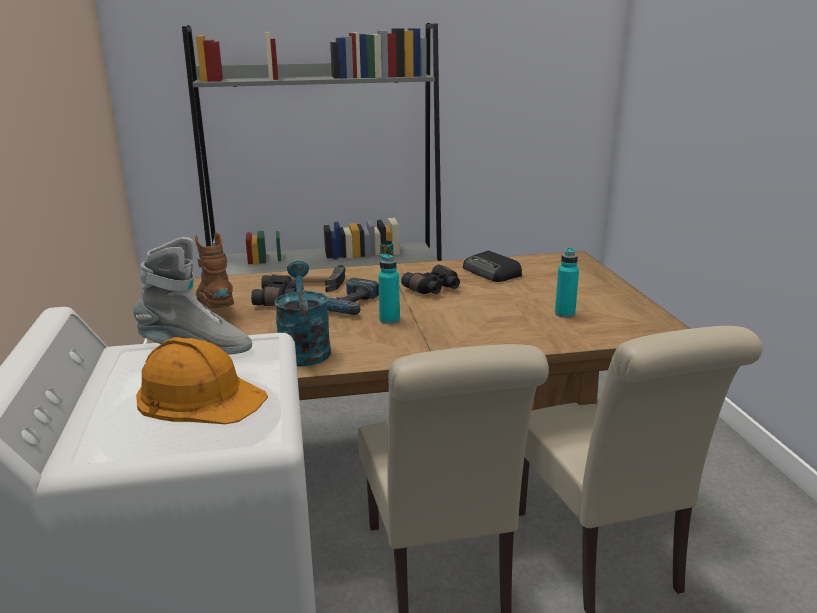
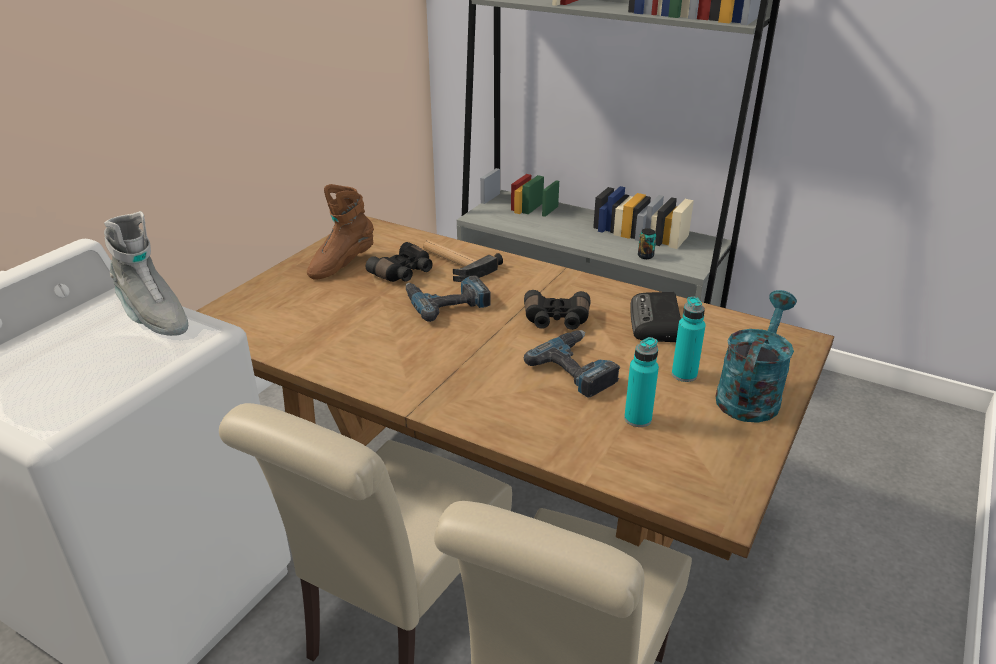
camera: 40 degrees right, 10 degrees up
orange hard hat [136,337,268,424] -> none
brown boot [195,232,234,308] -> brown boot turned 150 degrees counterclockwise [307,184,374,279]
turquoise watering can [275,261,331,366] -> turquoise watering can moved to [715,290,797,423]
turquoise bottle [378,254,400,324] -> turquoise bottle moved to [672,296,706,382]
none -> power drill [524,330,620,397]

